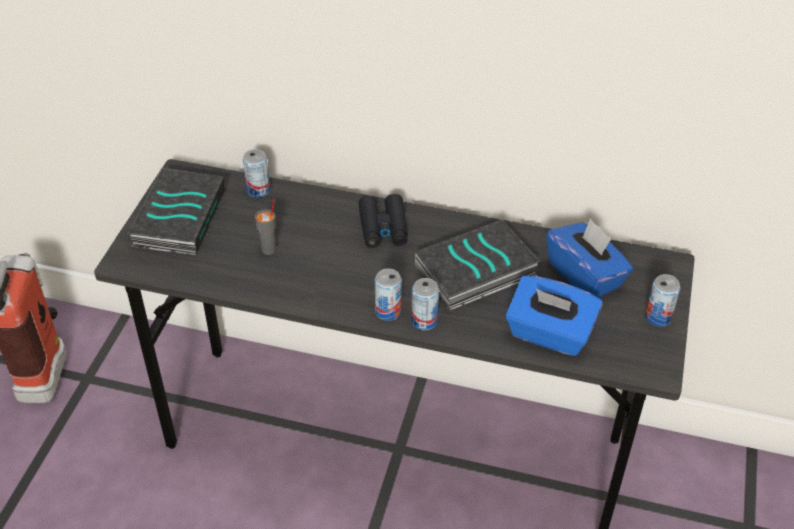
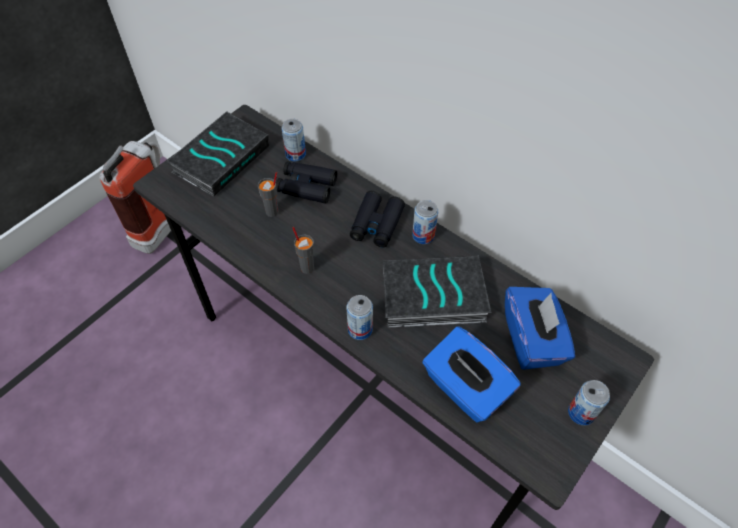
camera: 25 degrees right, 10 degrees up
can [375,268,402,321] -> can moved to [412,200,438,244]
none -> black binoculars [276,161,337,204]
none -> grey cup [292,227,314,274]

